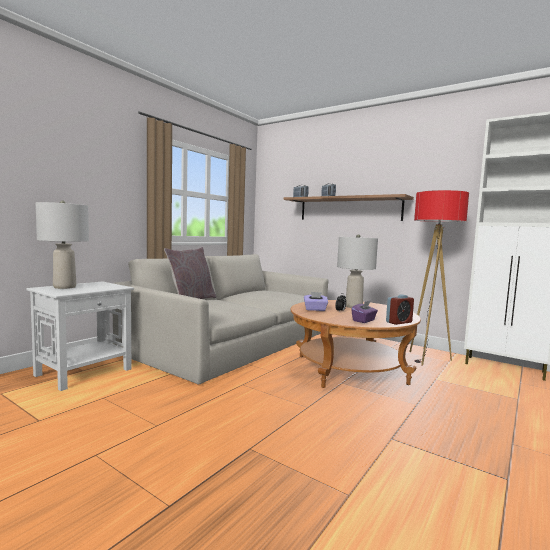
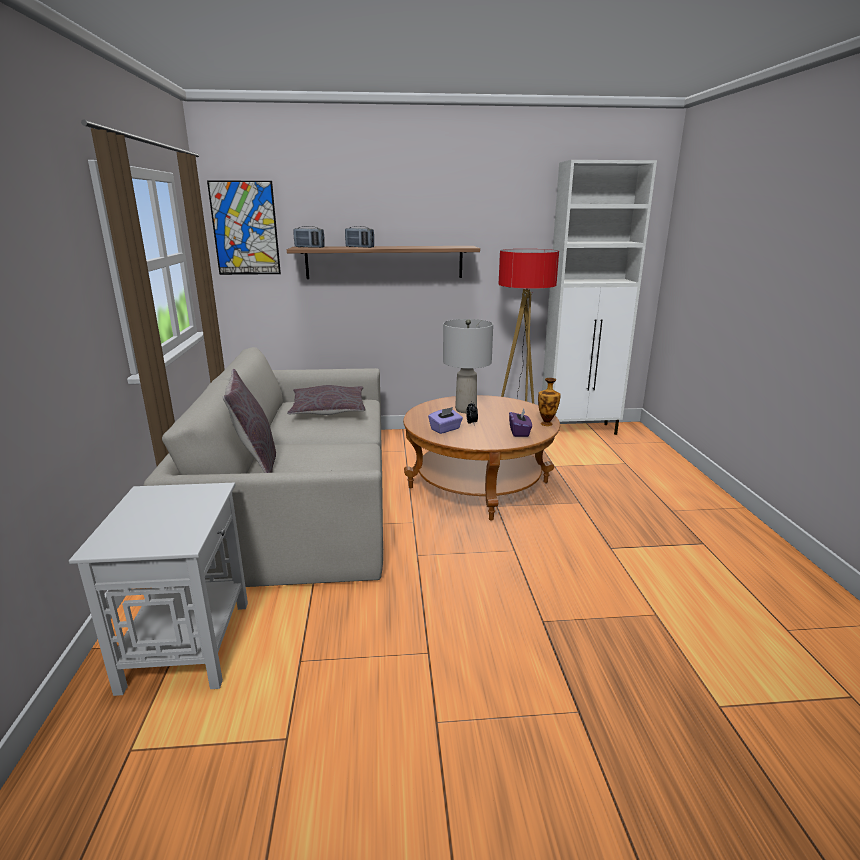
camera: 40 degrees left, 15 degrees up
grey table lamp [36,201,89,289] -> none
alarm clock [386,294,414,325] -> vase [538,378,561,426]
none -> picture [207,181,281,275]
none -> grey pillow [287,385,365,415]

